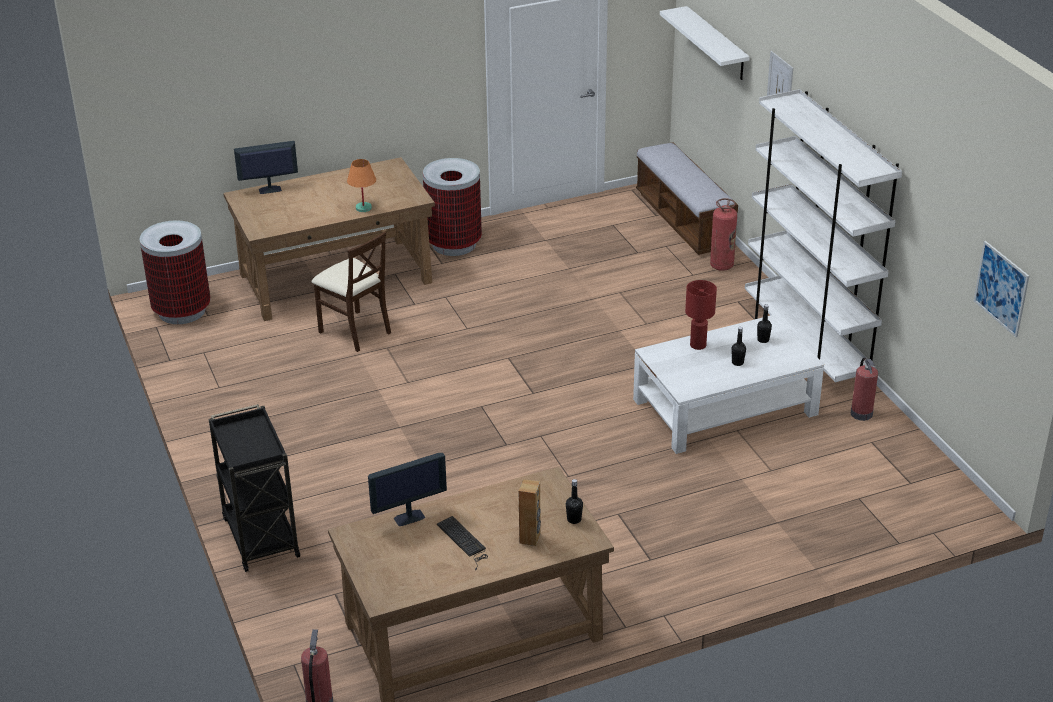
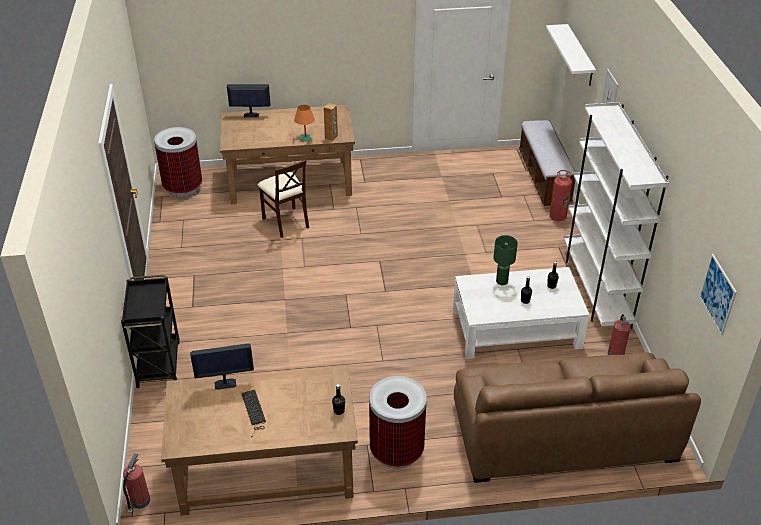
camera: 15 degrees right, 5 degrees up
trash can [423,158,482,256] -> trash can moved to [369,376,427,469]
brown speaker [519,479,541,546] -> brown speaker moved to [324,103,338,141]
red table lamp [685,280,717,350] -> green table lamp [493,235,518,285]
none -> brown sofa [454,352,701,483]

